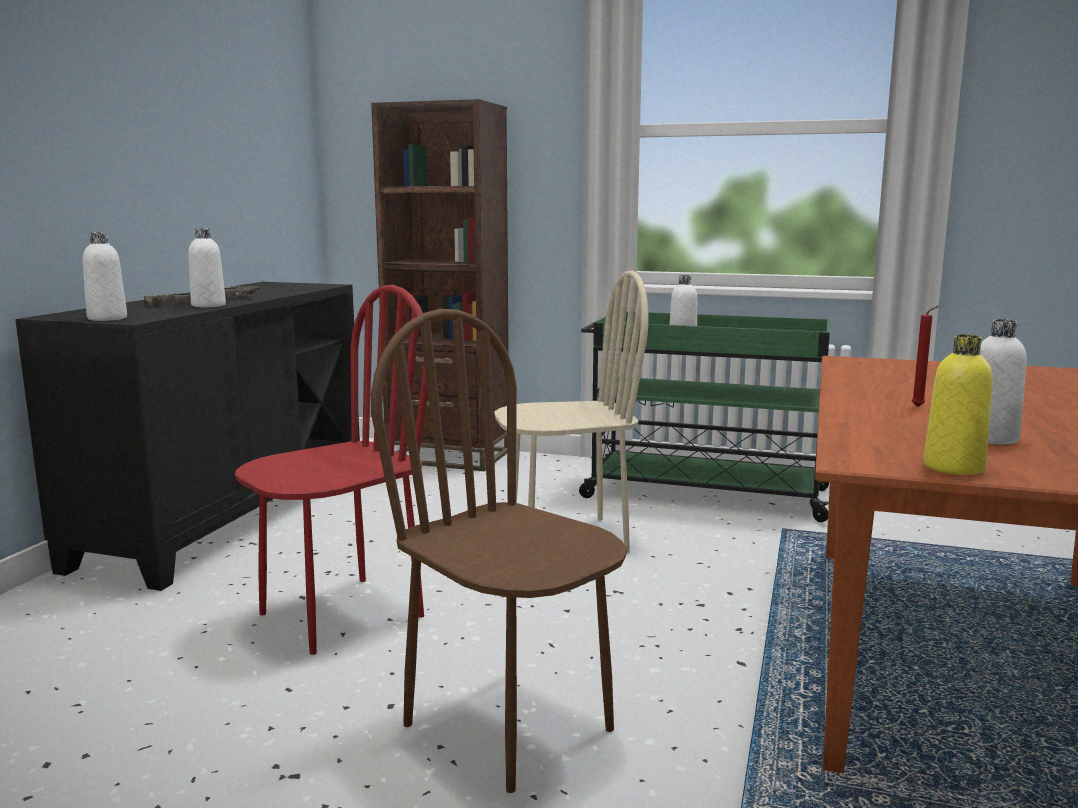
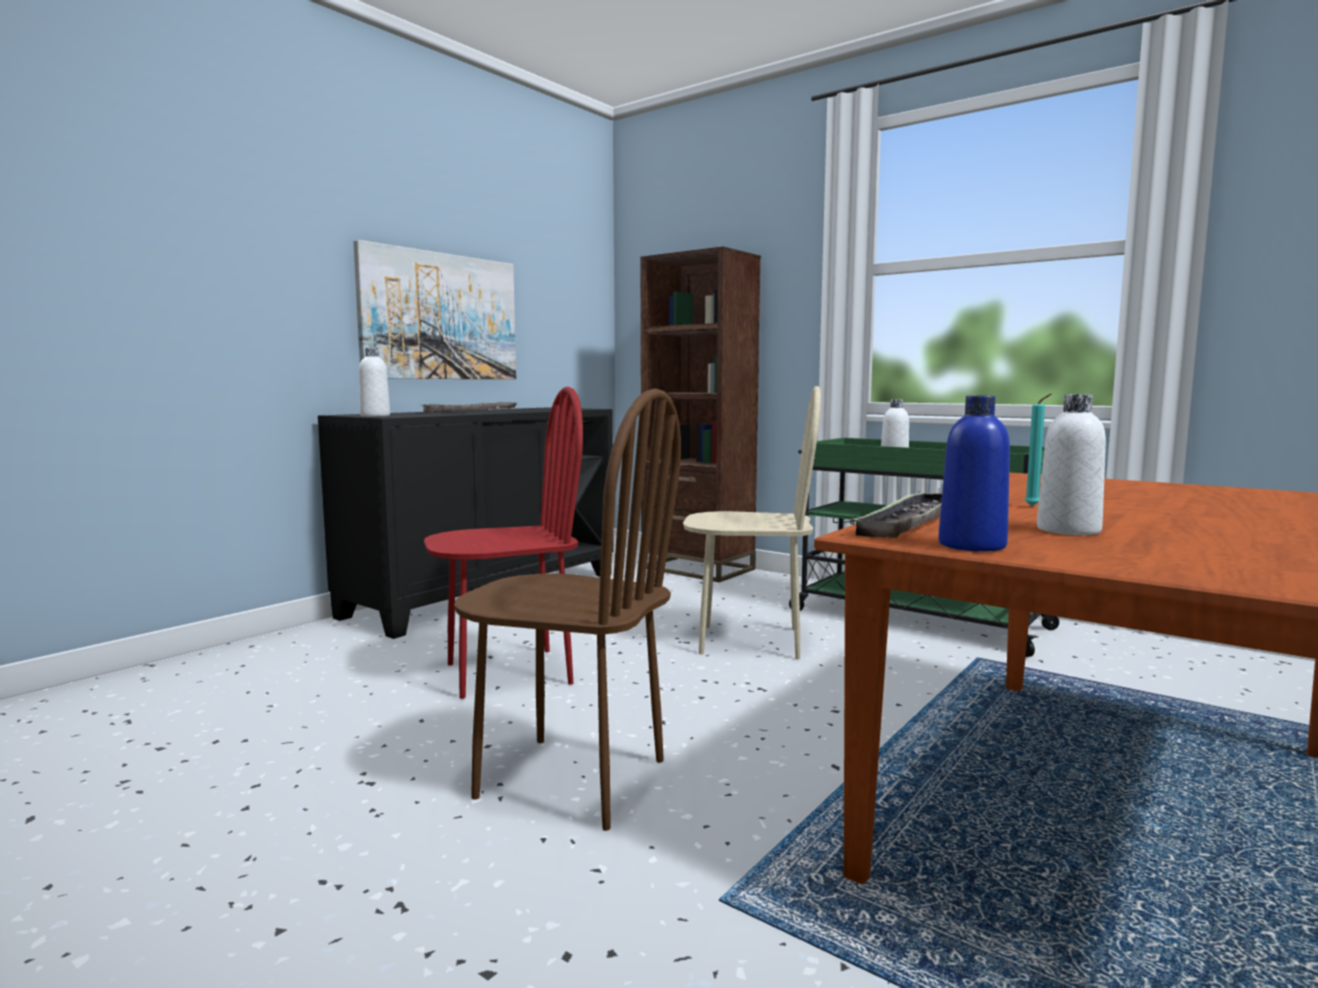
camera: 20 degrees right, 5 degrees down
white bottle [188,228,226,307] -> none
brown chair [371,309,627,793] -> brown chair turned 135 degrees clockwise [454,388,681,831]
red candle [912,306,939,407] -> turquoise candle [1025,394,1052,506]
yellow bottle [923,334,993,475] -> blue bottle [938,396,1010,552]
none -> picture [354,240,516,379]
none -> tray [851,492,942,538]

